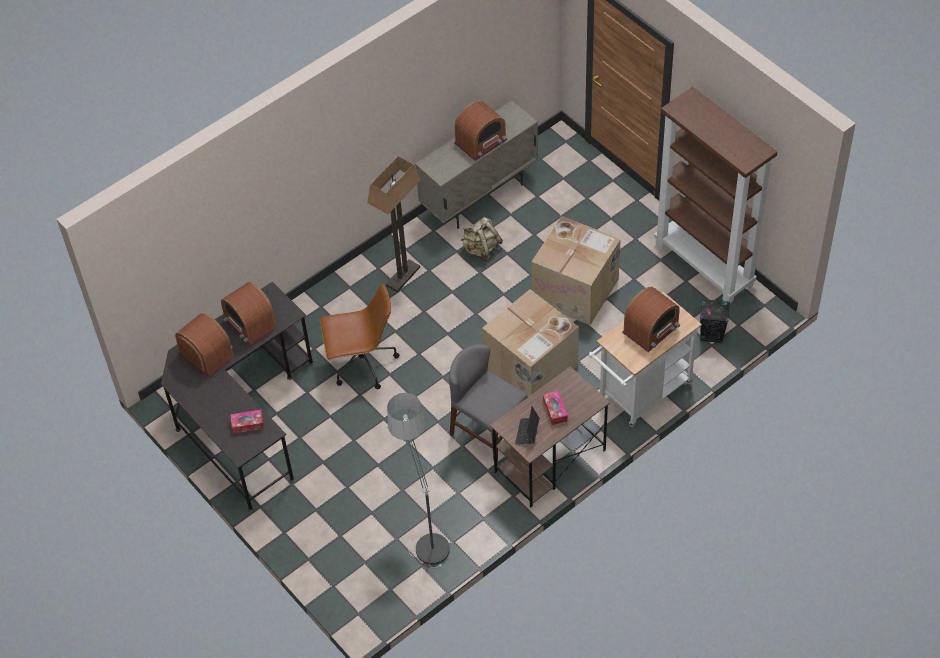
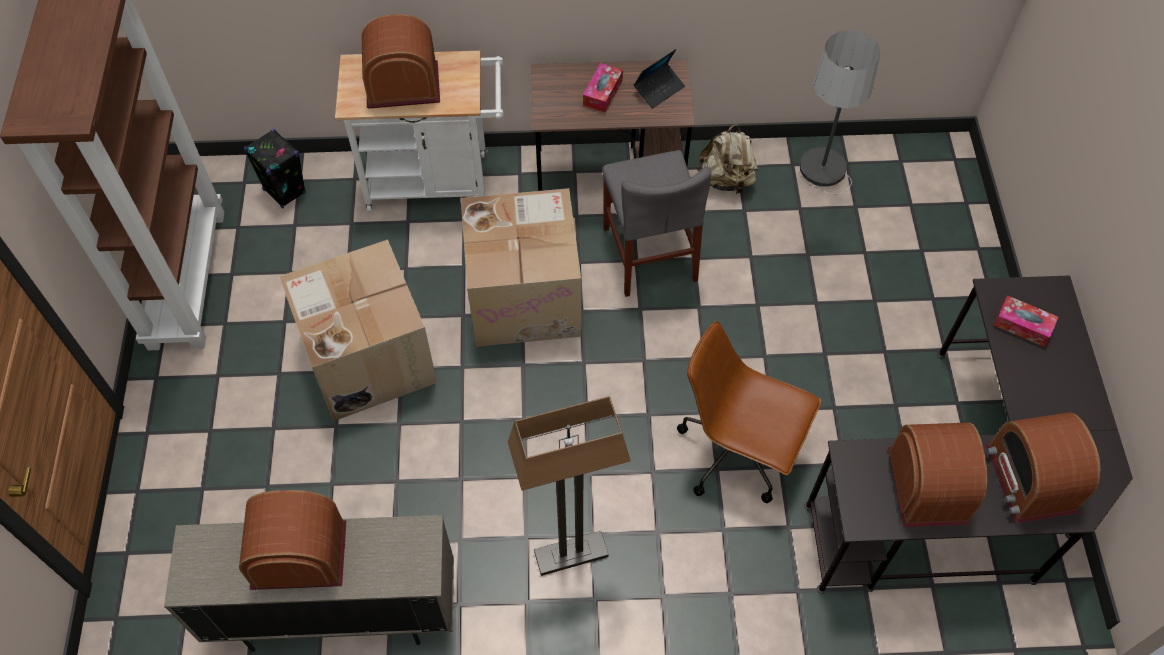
camera: 145 degrees left, 5 degrees up
beige backpack [461,217,503,261] -> beige backpack moved to [697,124,759,195]

